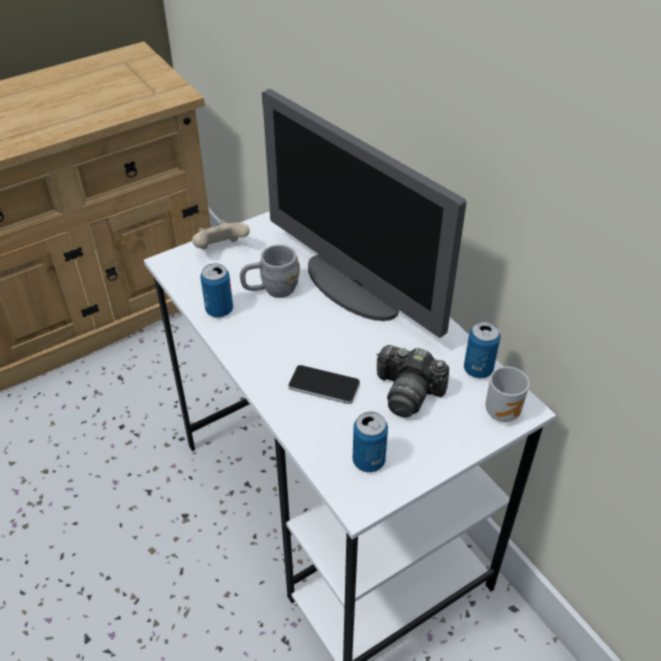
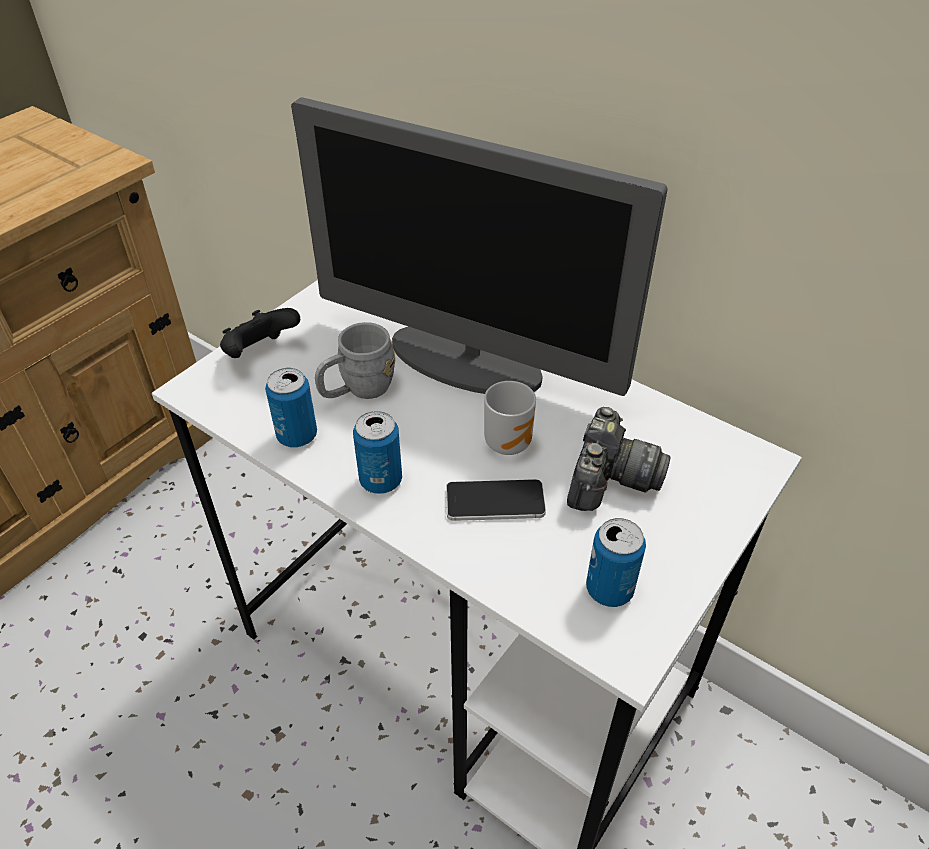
camera: 20 degrees left, 0 degrees up
beige game controller [192,220,250,249] -> black game controller [220,308,300,358]
camera [376,345,449,417] -> camera turned 75 degrees counterclockwise [567,407,670,511]
can [464,322,501,378] -> can moved to [353,411,402,494]
mug [485,367,529,422] -> mug moved to [484,381,536,455]

